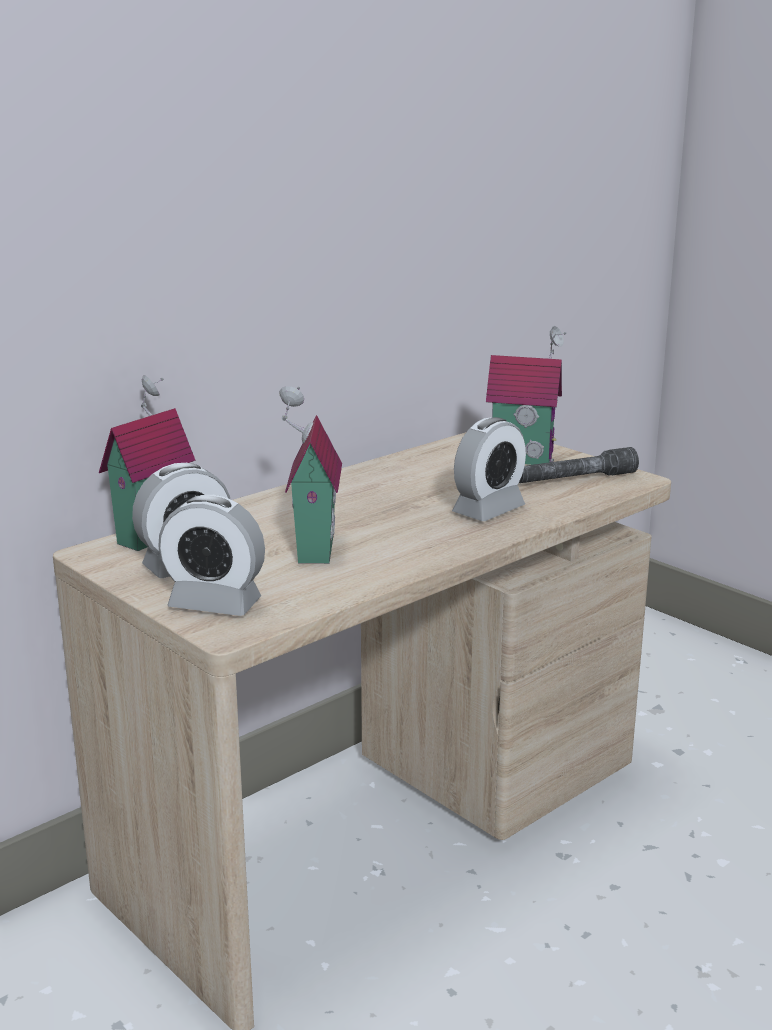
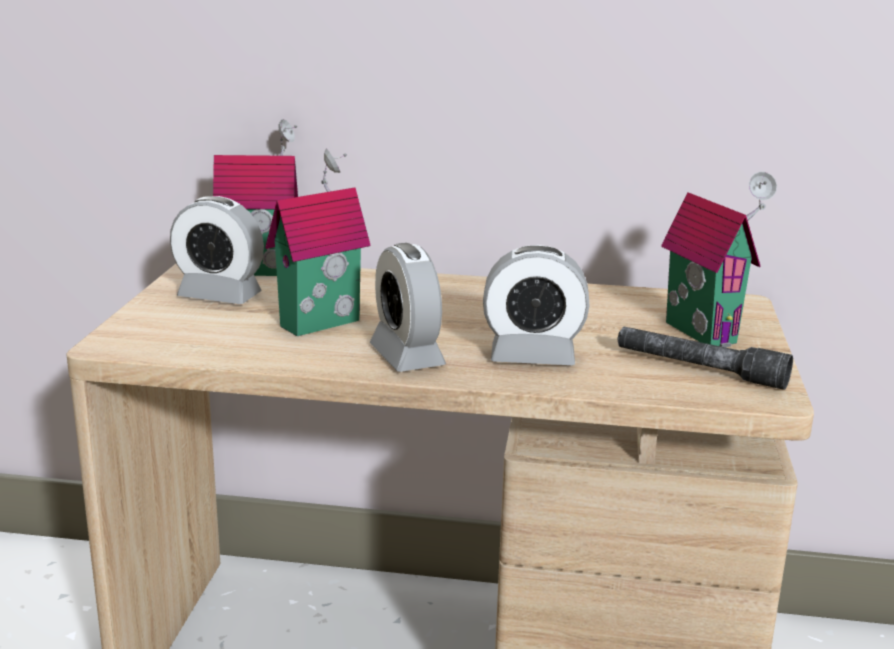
camera: 50 degrees right, 0 degrees up
alarm clock [158,495,265,616] -> alarm clock moved to [370,243,446,372]

